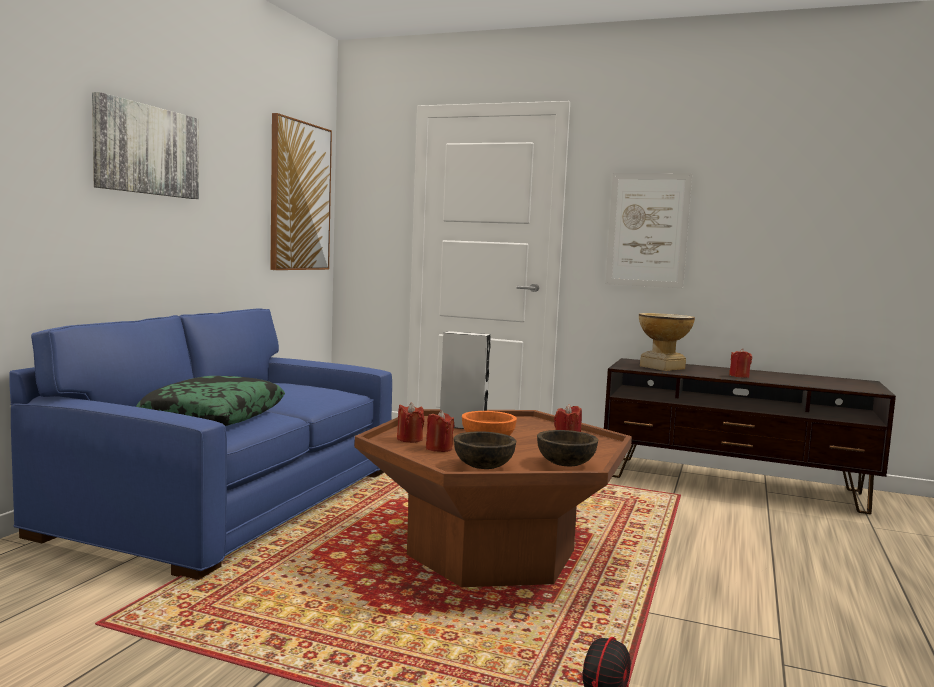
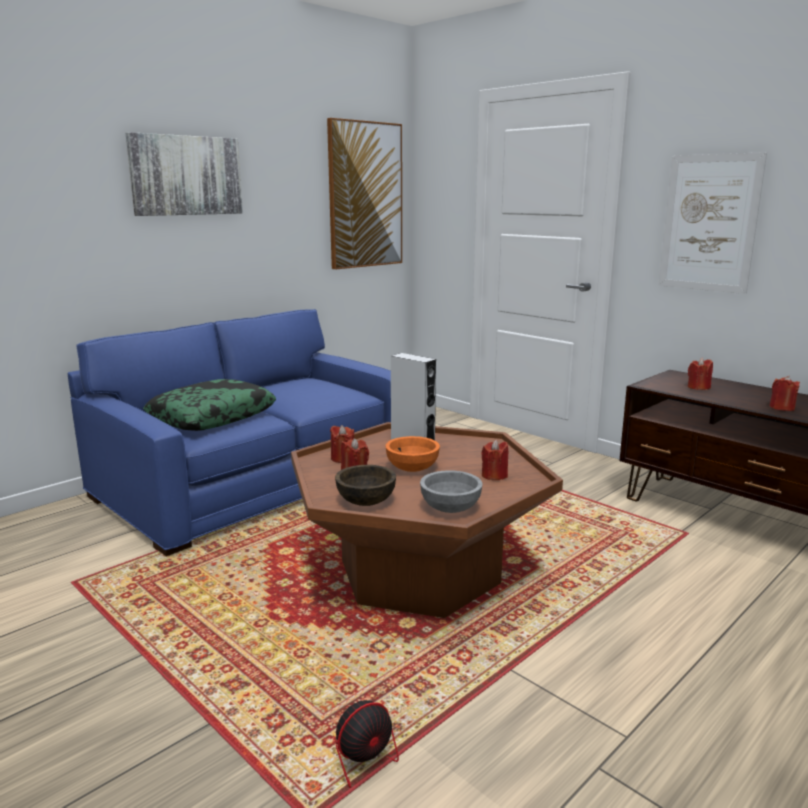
camera: 25 degrees right, 10 degrees up
brown bowl [537,430,598,466] -> grey bowl [420,470,483,513]
vase [639,313,695,371] -> red candle [688,358,713,390]

